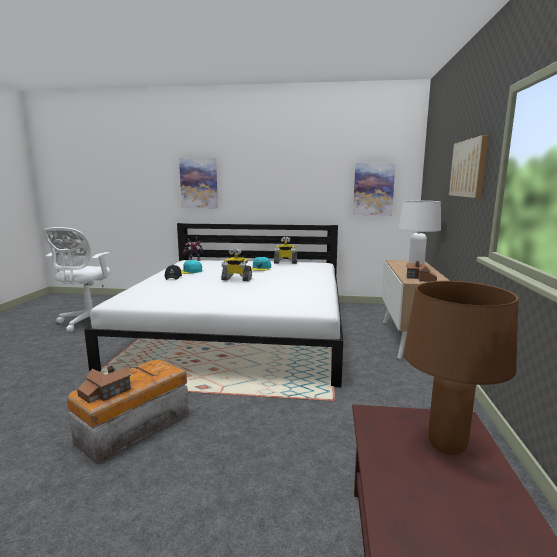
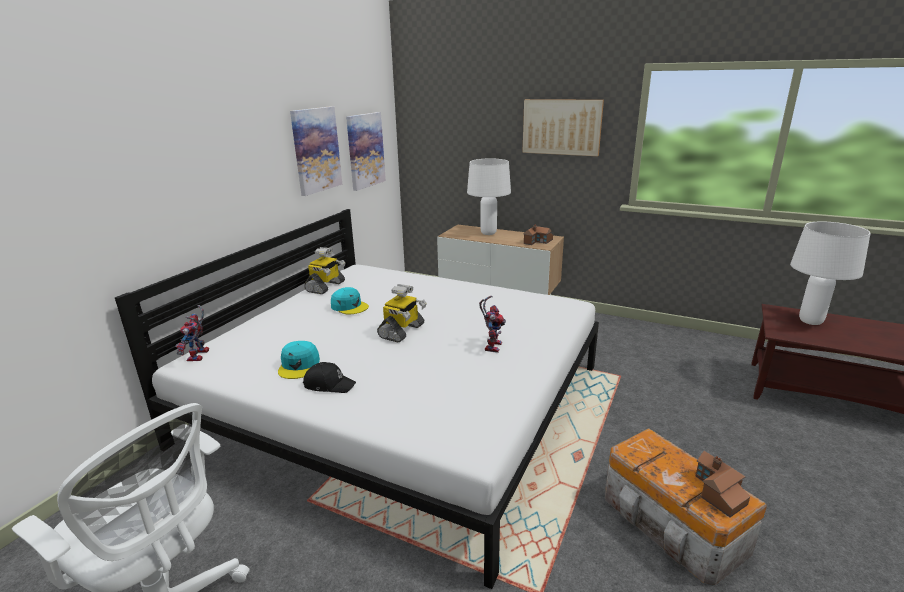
camera: 70 degrees left, 10 degrees up
picture [179,158,218,208] -> picture moved to [290,106,342,196]
brown table lamp [403,281,519,455] -> white table lamp [790,222,871,325]
none -> toy robot [479,296,506,353]

